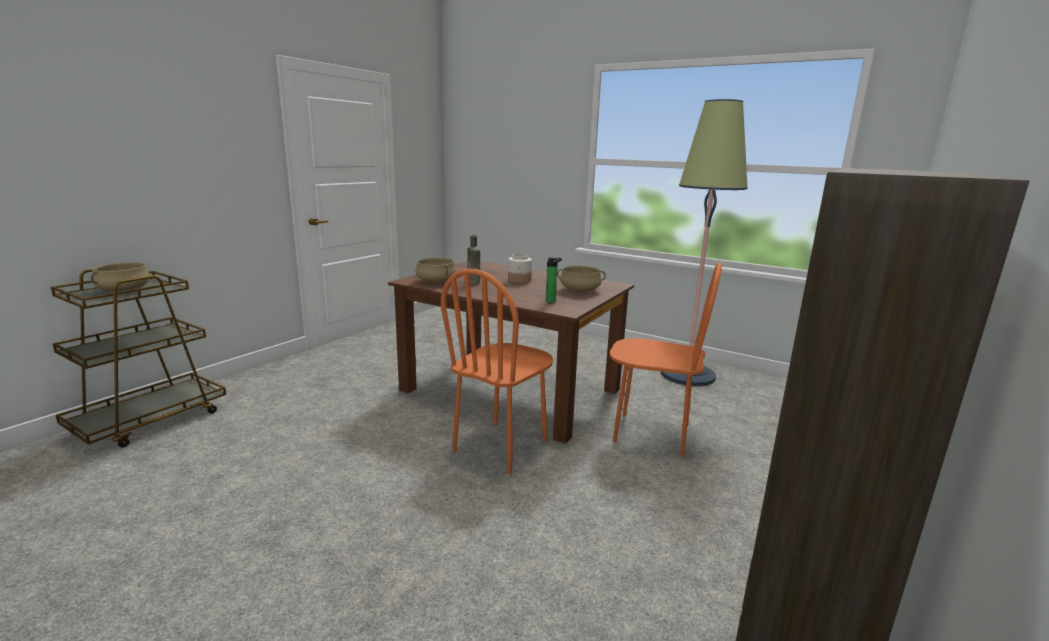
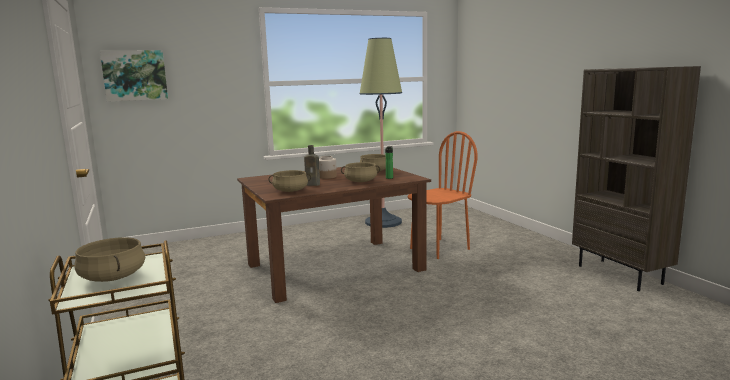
camera: 55 degrees left, 5 degrees down
orange chair [441,269,553,474] -> none
none -> picture [100,50,168,102]
none -> beige cooking pot [341,162,380,182]

